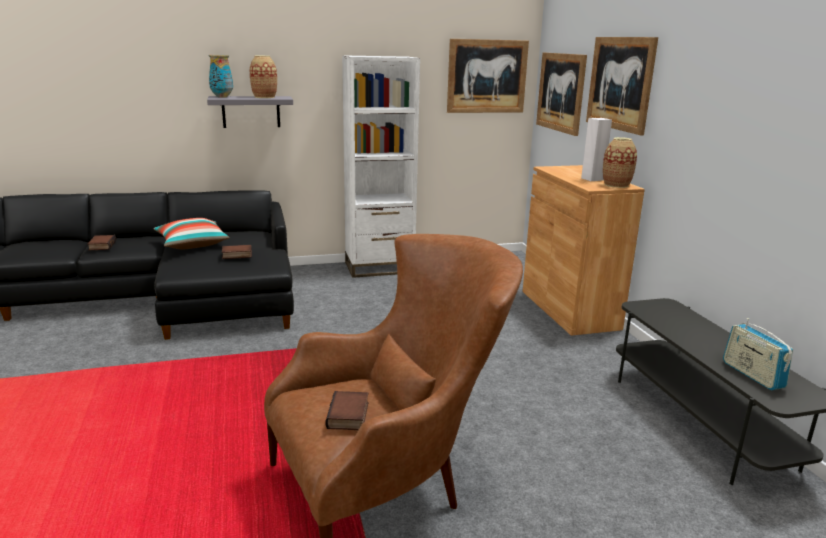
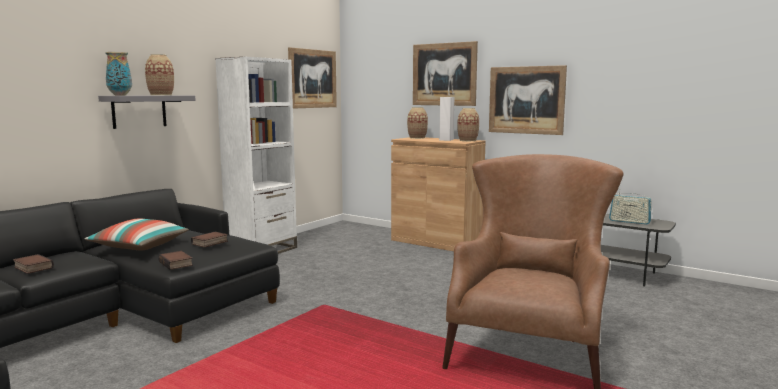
camera: 40 degrees left, 10 degrees down
book [325,391,368,430] -> book moved to [158,251,193,270]
picture [536,52,587,136] -> picture moved to [489,65,567,135]
none -> vase [407,107,428,139]

